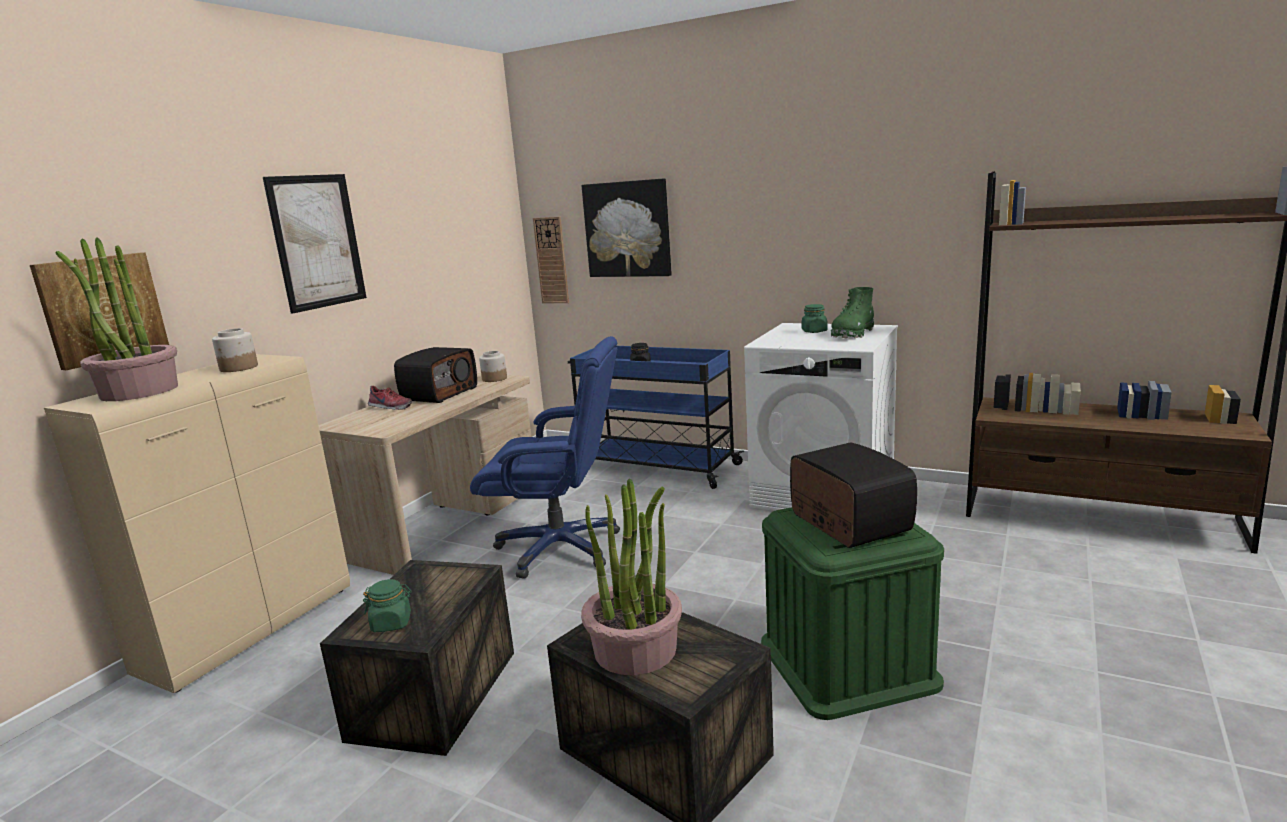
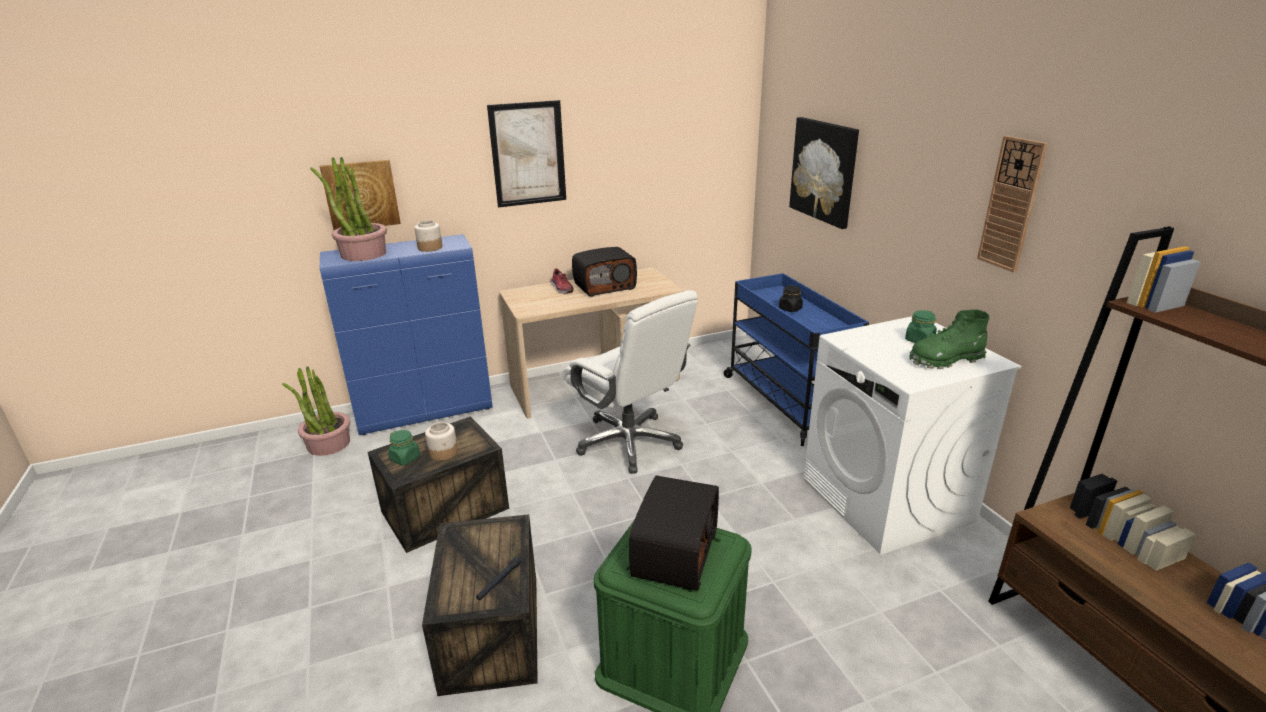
camera: 40 degrees right, 10 degrees up
beige cabinet [44,354,350,693] -> blue cabinet [320,234,493,435]
blue office chair [470,336,620,578] -> white office chair [562,290,698,474]
jar [479,351,507,382] -> jar moved to [425,422,458,461]
wall clock [533,217,569,303] -> wall clock moved to [977,136,1048,273]
potted plant [581,478,682,675] -> potted plant moved to [282,366,350,456]
none -> black flashlight [476,556,522,600]

